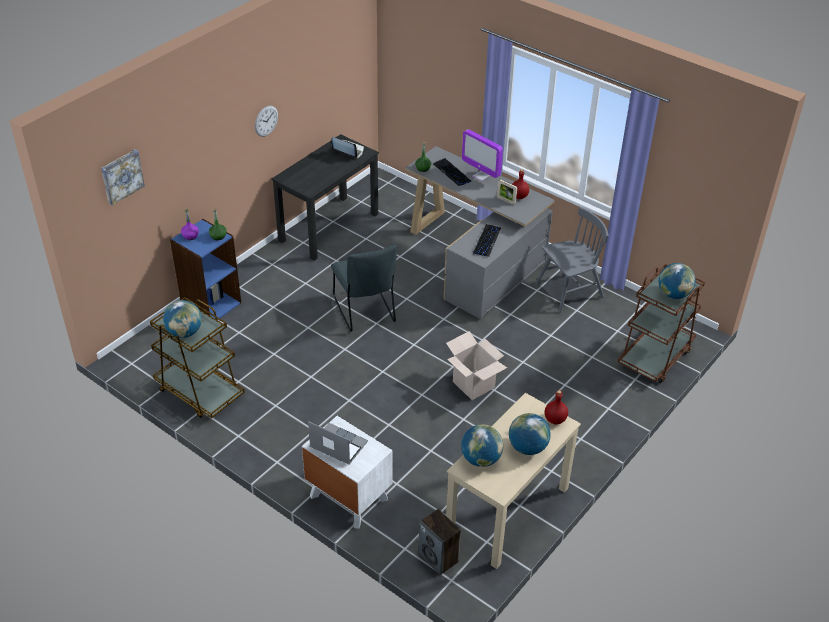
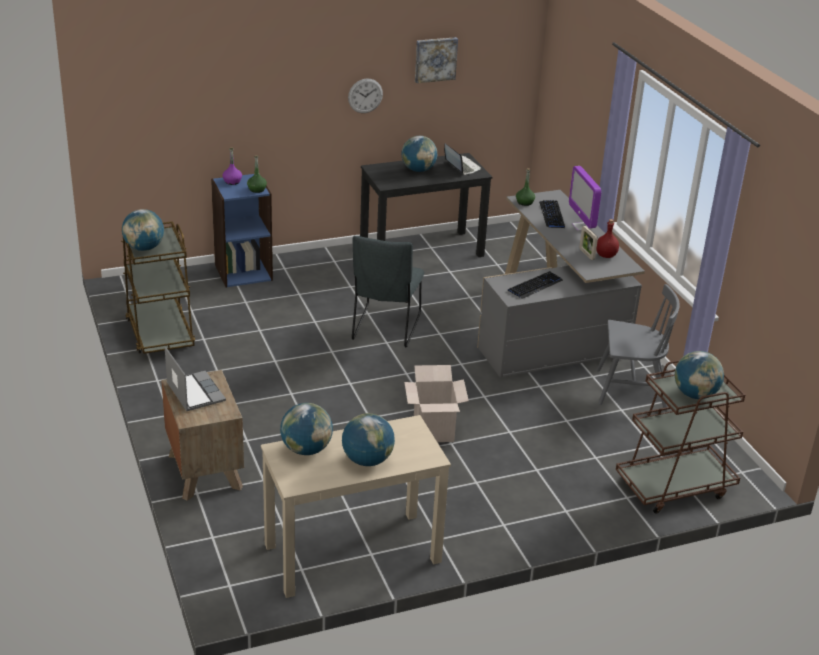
camera: 30 degrees right, 10 degrees down
picture [101,149,145,205] -> picture moved to [415,37,458,83]
white nightstand [302,416,393,529] -> brown nightstand [161,370,244,501]
speaker [418,509,461,575] -> none
red bottle [545,390,568,424] -> none
none -> globe [402,136,437,172]

